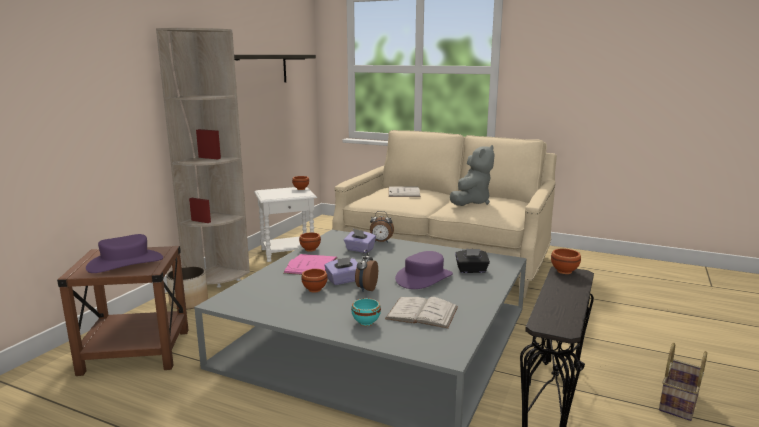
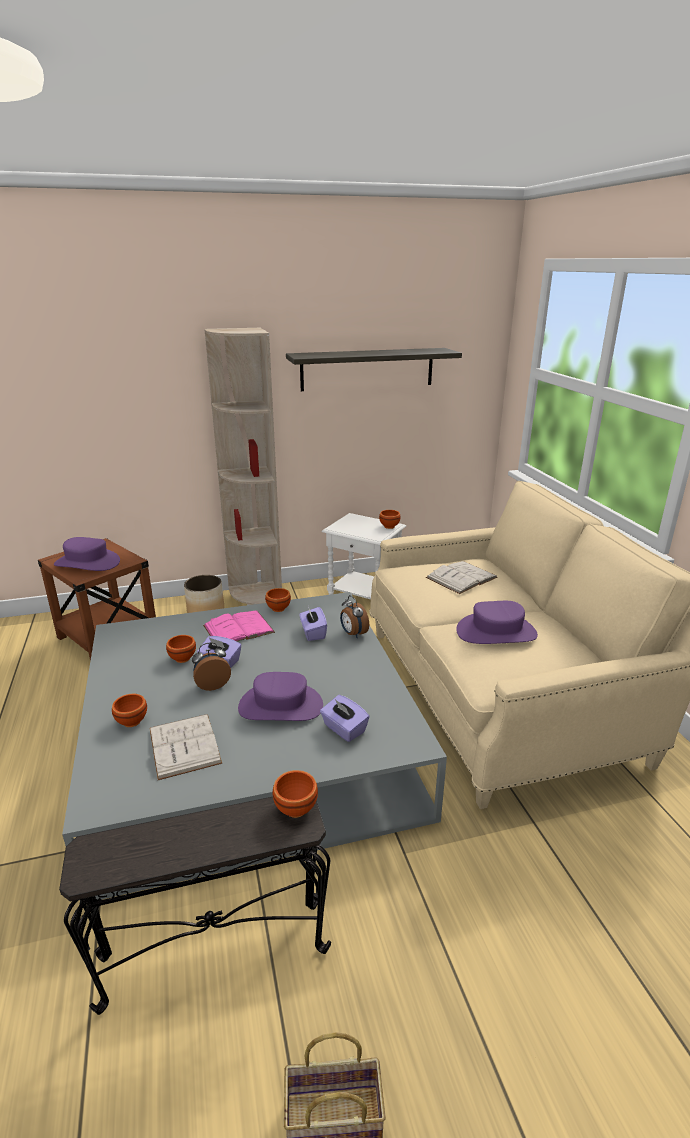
camera: 50 degrees right, 10 degrees up
turquoise bowl [351,298,381,326] -> brown bowl [112,694,147,727]
grey plush toy [450,145,495,206] -> purple hat [456,601,538,644]
black tissue box [455,249,490,273] -> purple tissue box [320,695,370,742]

